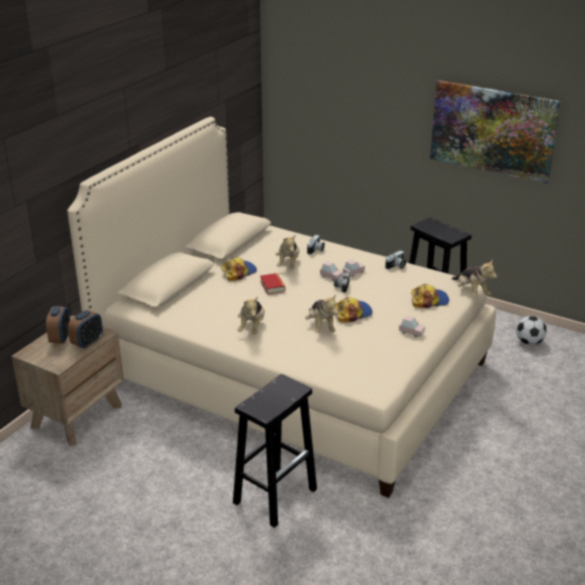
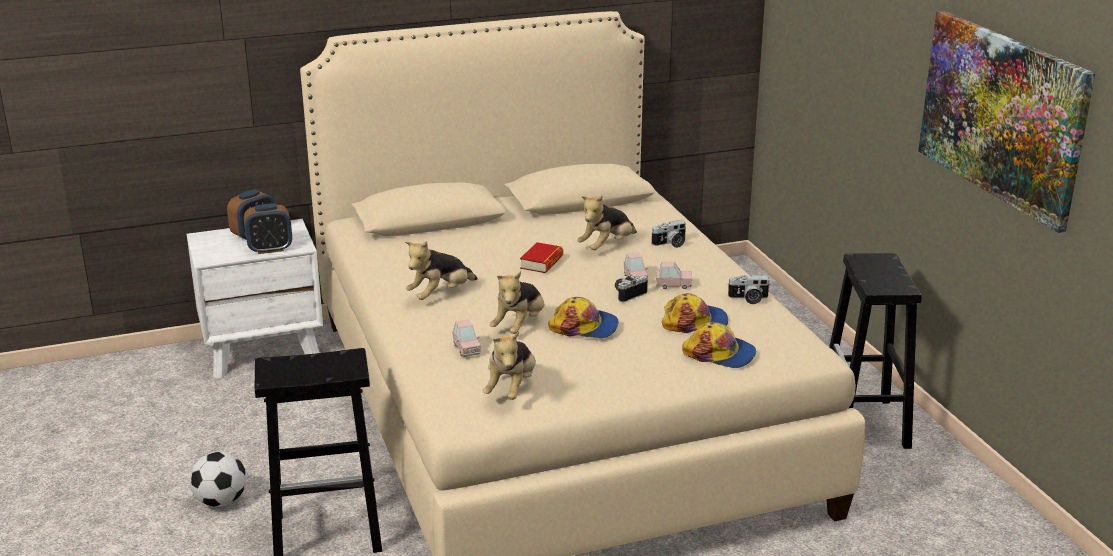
camera: 40 degrees right, 5 degrees down
brown nightstand [11,315,124,446] -> white nightstand [187,219,323,378]
cap [221,258,257,281] -> cap moved to [662,293,728,333]
pink toy car [399,315,425,337] -> pink toy car moved to [452,319,481,357]
plush toy [452,260,497,298] -> plush toy moved to [483,331,536,400]
football [516,316,547,345] -> football moved to [190,451,246,507]

